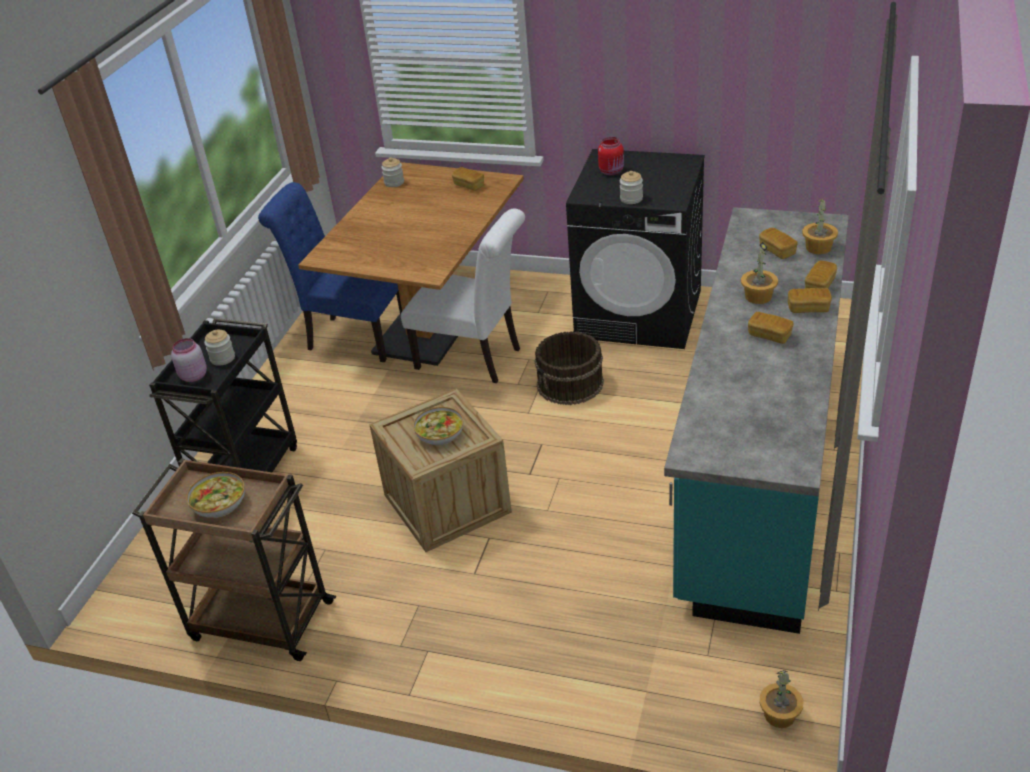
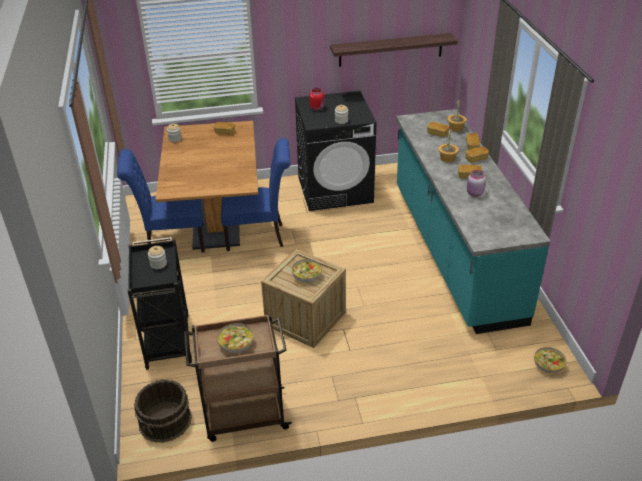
camera: 30 degrees left, 0 degrees up
pink jar [171,338,207,382] -> pink jar moved to [467,170,486,197]
white chair [401,209,525,383] -> blue chair [221,138,290,251]
brown bucket [535,331,604,405] -> brown bucket moved to [134,380,192,442]
potted plant [759,670,803,728] -> bowl [534,347,567,373]
none -> shelf [330,33,458,67]

